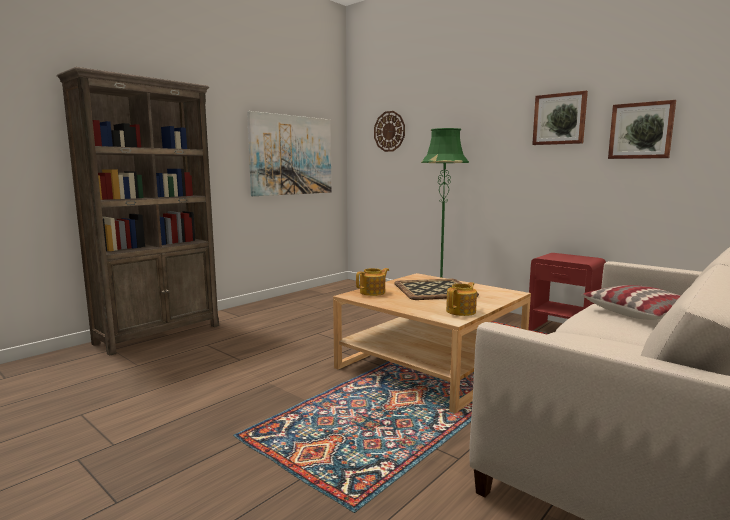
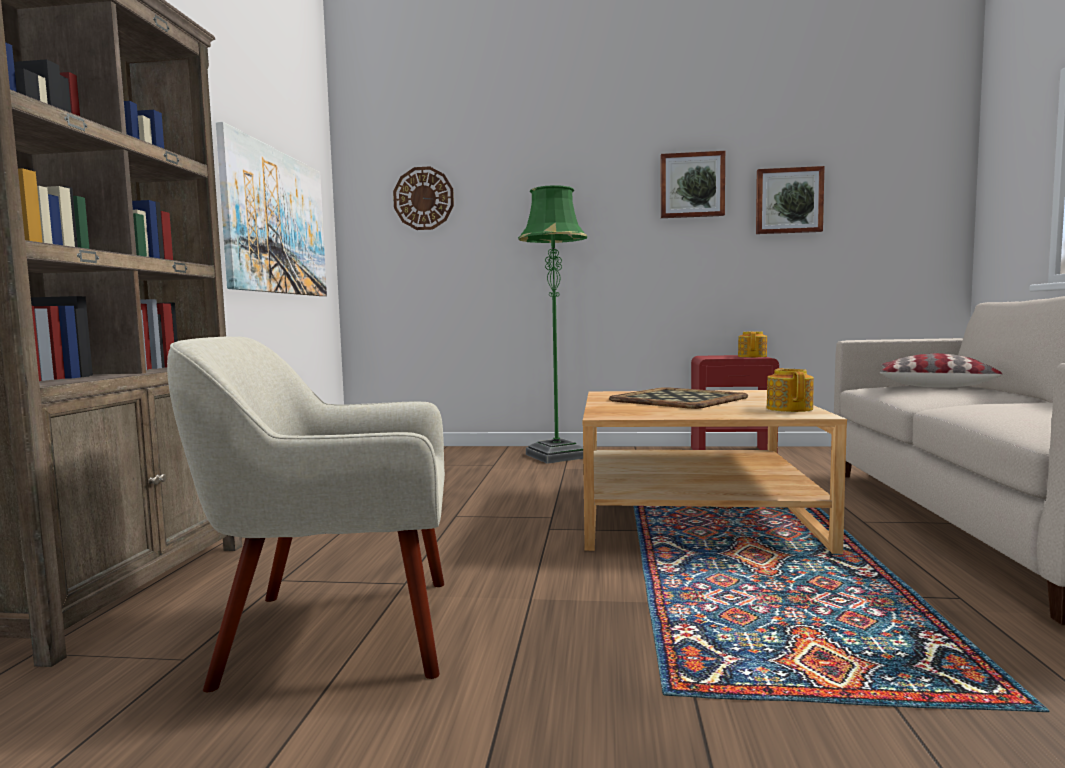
camera: 35 degrees left, 5 degrees down
teapot [356,268,389,296] -> teapot moved to [738,331,767,357]
none -> beige armchair [167,337,445,692]

